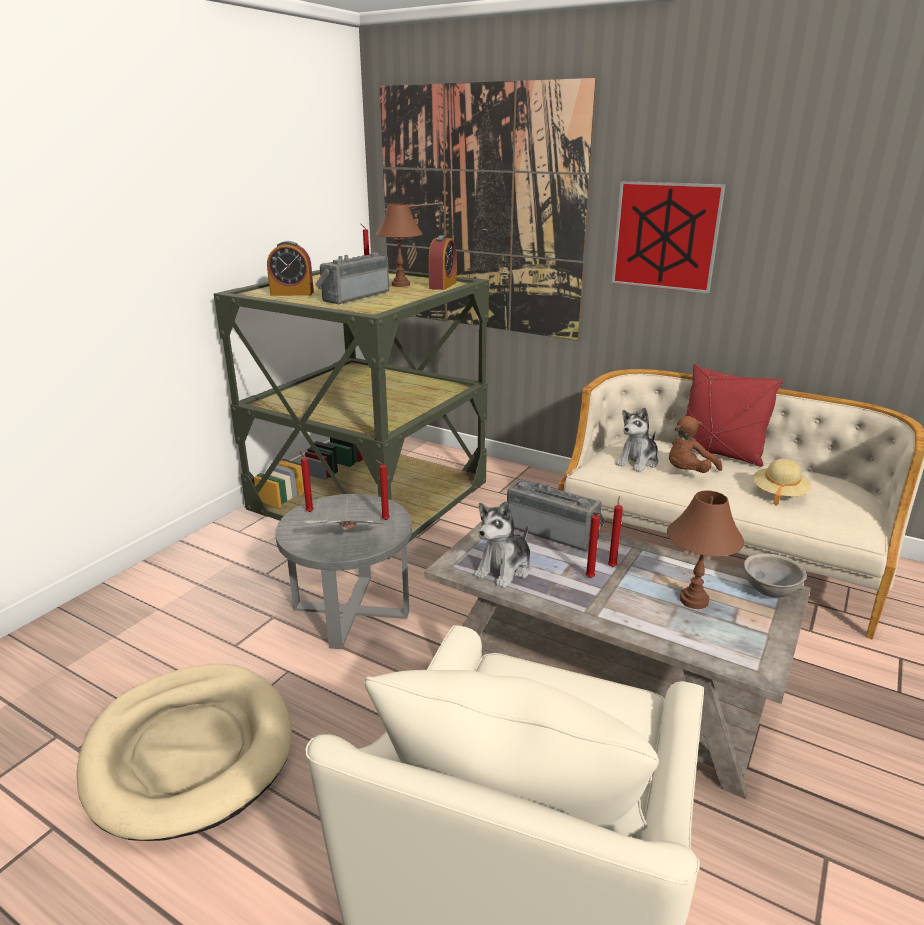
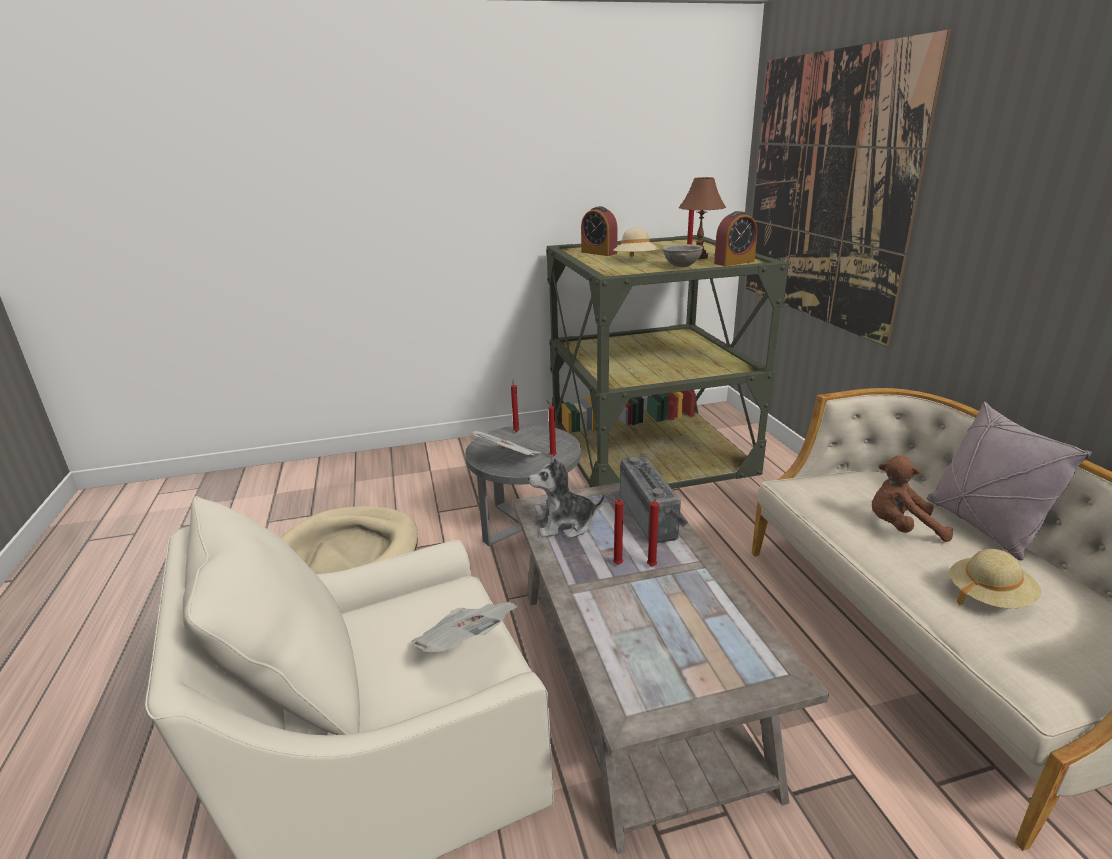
camera: 45 degrees right, 0 degrees up
radio [315,253,389,304] -> beige hat [613,228,659,257]
picture [611,181,725,293] -> none
plush toy [616,408,658,472] -> none
brown table lamp [667,491,744,609] -> none
red pillow [686,364,784,467] -> purple pillow [927,402,1092,560]
grey bowl [744,553,807,598] -> grey bowl moved to [662,244,703,267]
none -> newspaper [412,602,517,652]

